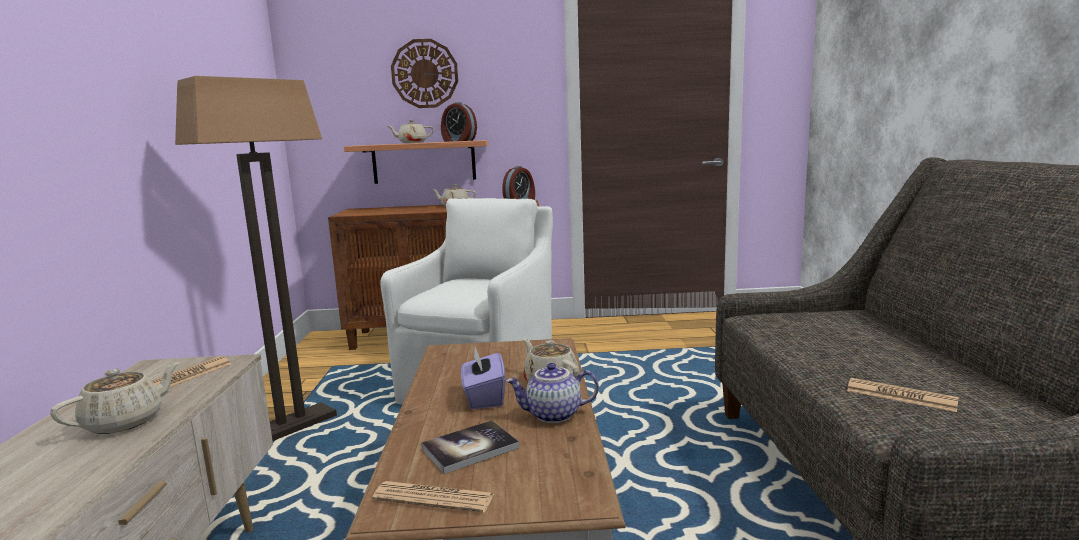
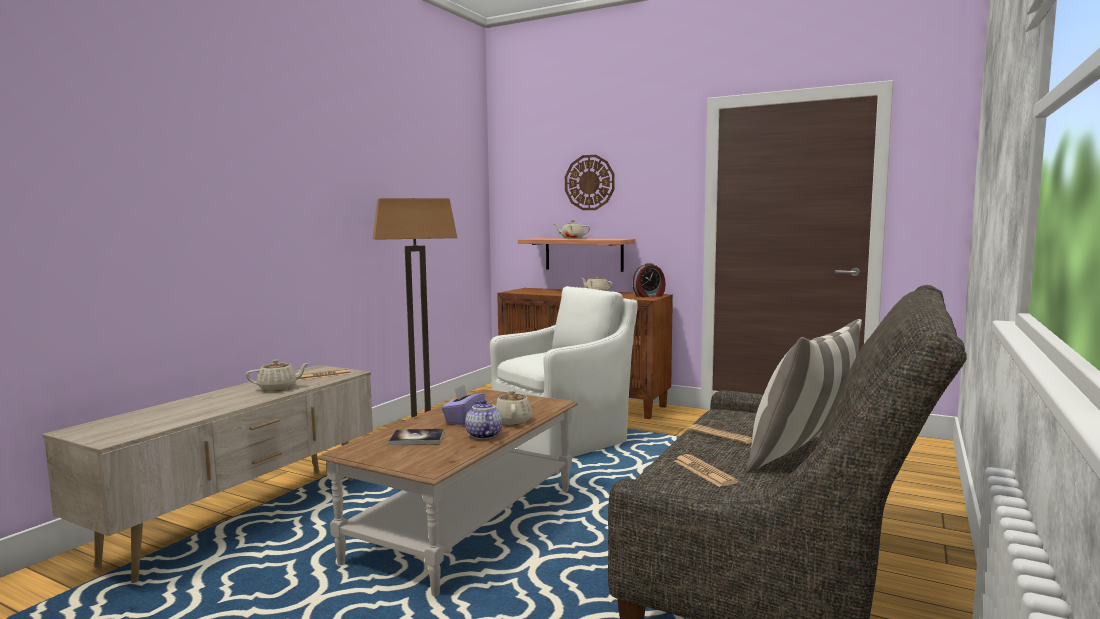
camera: 30 degrees right, 5 degrees down
newspaper [372,481,494,513] -> newspaper moved to [688,424,752,444]
alarm clock [441,102,477,142] -> none
teapot [506,363,599,423] -> teapot turned 45 degrees clockwise [465,400,502,439]
none -> pillow [746,319,862,473]

